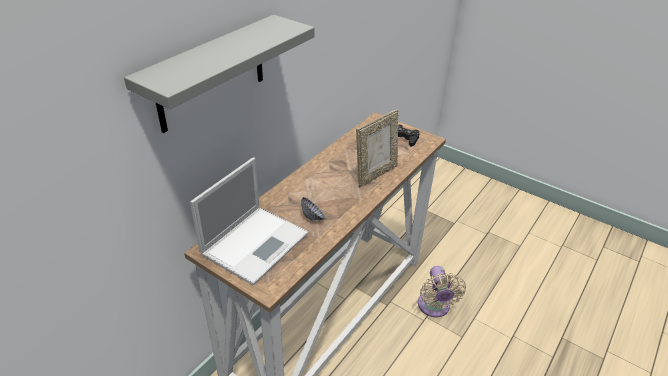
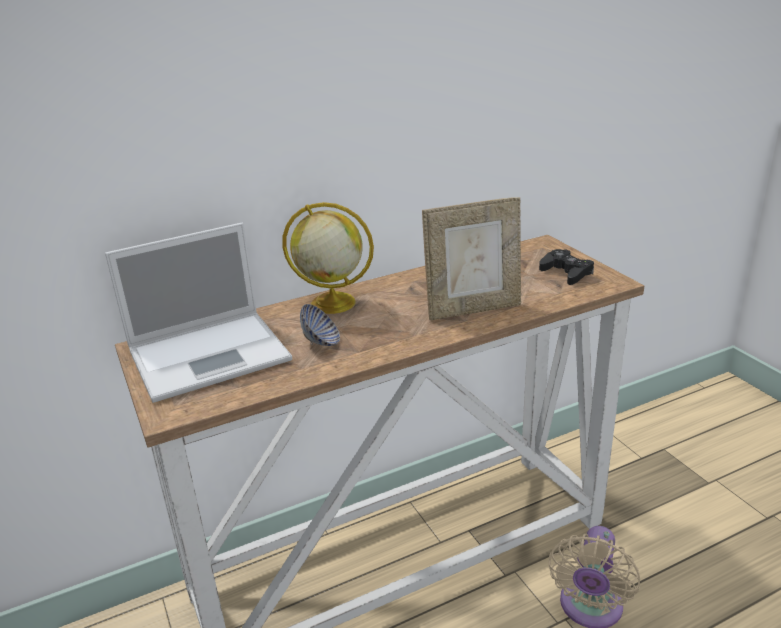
camera: 30 degrees right, 10 degrees down
grey shelf [124,15,315,133] -> none
none -> globe [282,202,374,314]

